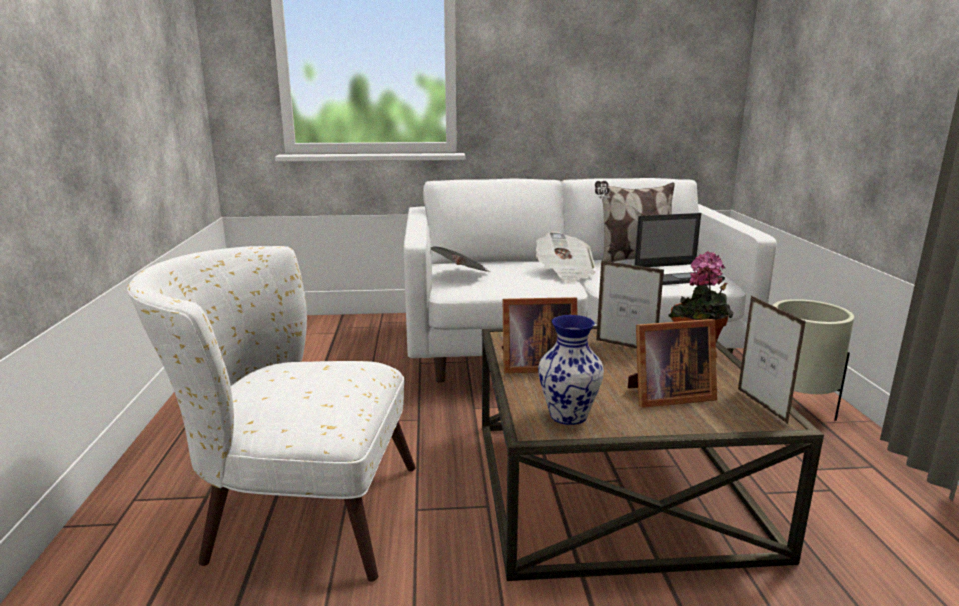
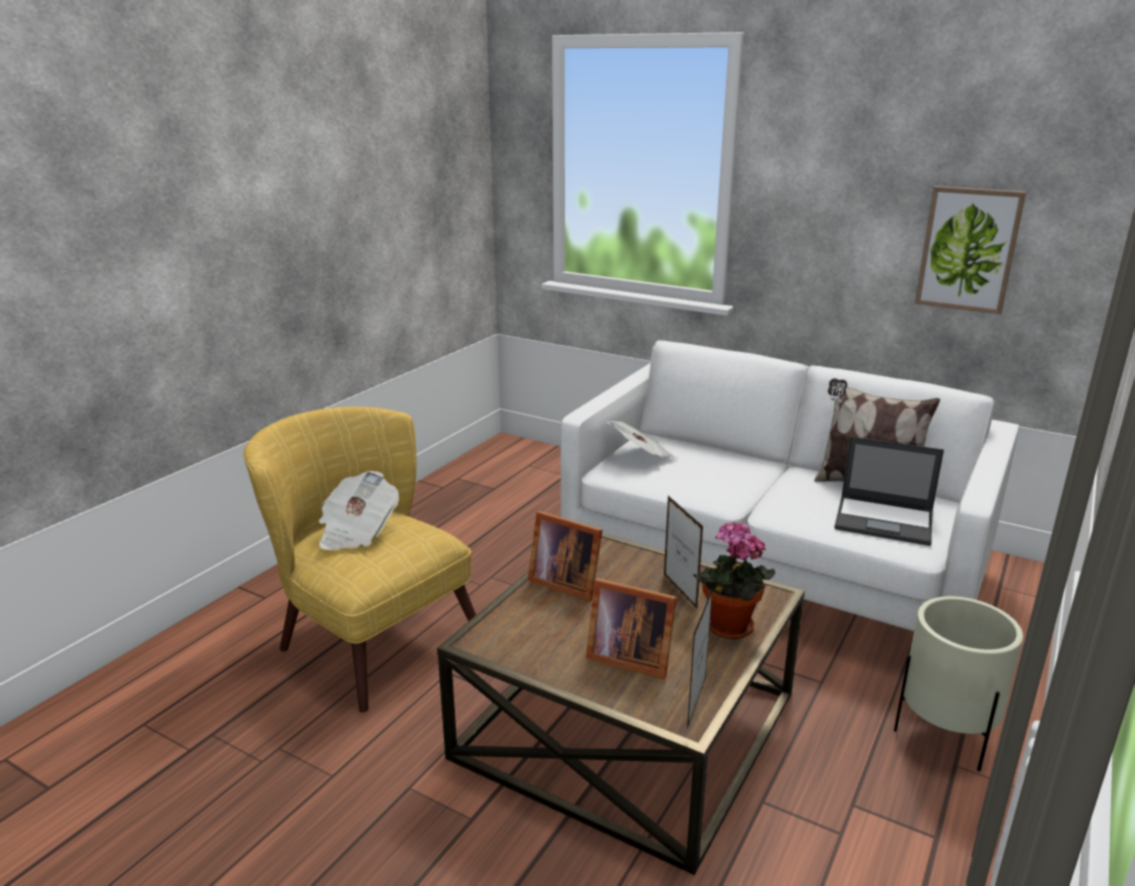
camera: 35 degrees right, 5 degrees up
white armchair [127,246,416,582] -> yellow armchair [243,407,476,713]
newspaper [536,232,596,282] -> newspaper moved to [319,471,399,550]
vase [538,315,604,425] -> none
none -> picture [915,186,1026,314]

